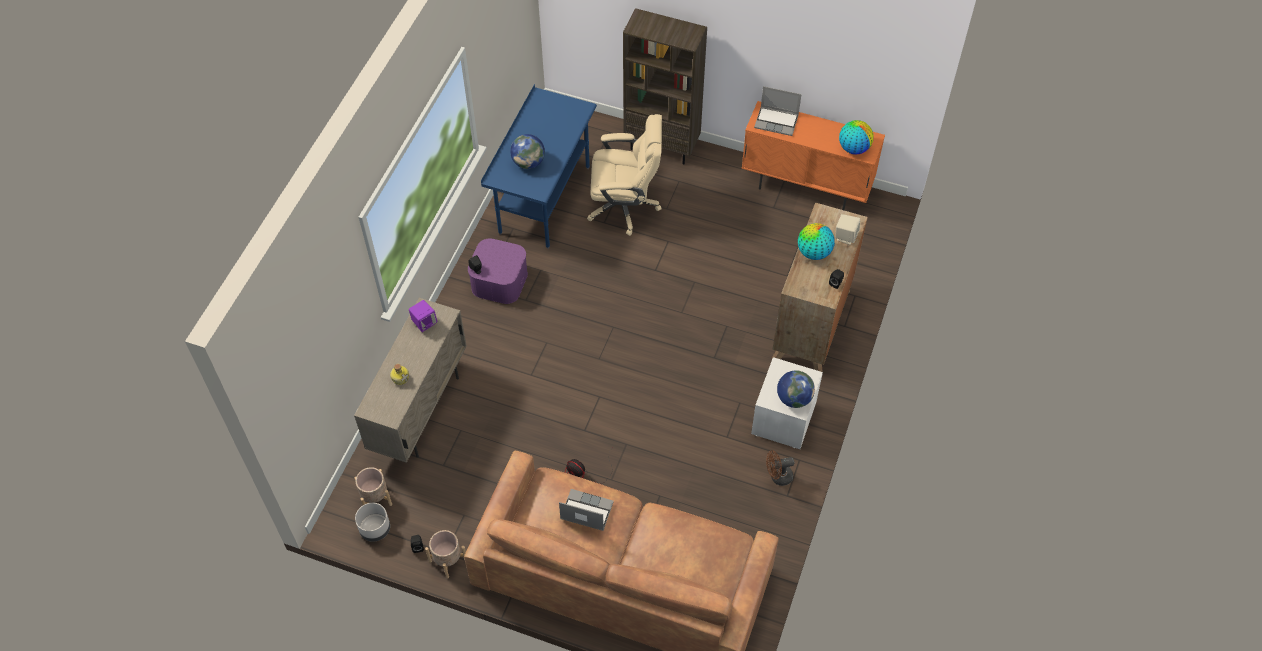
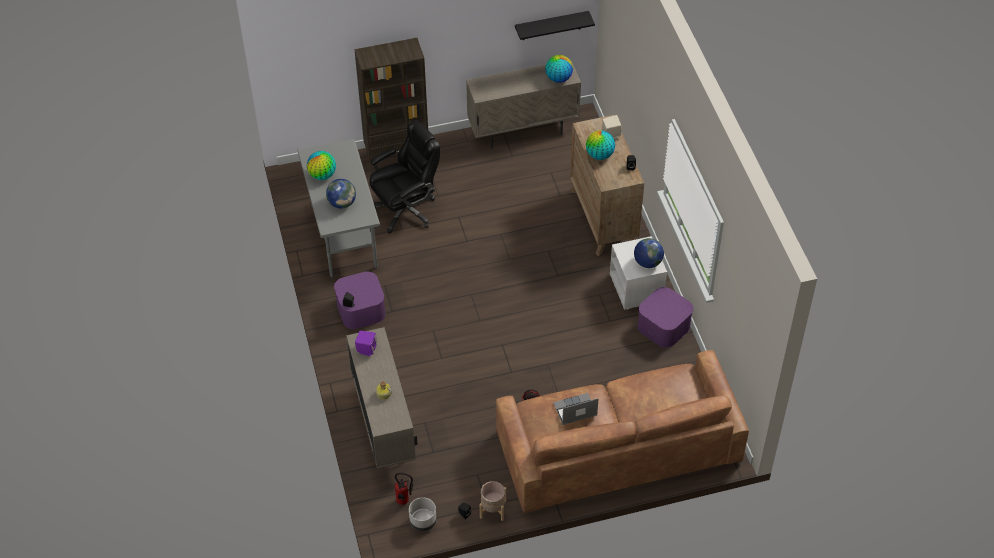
camera: 35 degrees left, 5 degrees down
beige planter [354,467,392,506] -> fire extinguisher [395,473,413,505]
blue desk [481,84,597,249] -> grey desk [297,139,380,278]
beige office chair [587,114,662,236] -> black office chair [369,120,440,234]
orange cabinet [741,101,885,210] -> beige cabinet [466,60,581,149]
laptop [754,86,802,136] -> none
brown fan [766,450,794,486] -> purple storage box [638,287,693,348]
none -> globe [307,151,336,180]
none -> black shelf [515,11,595,40]

